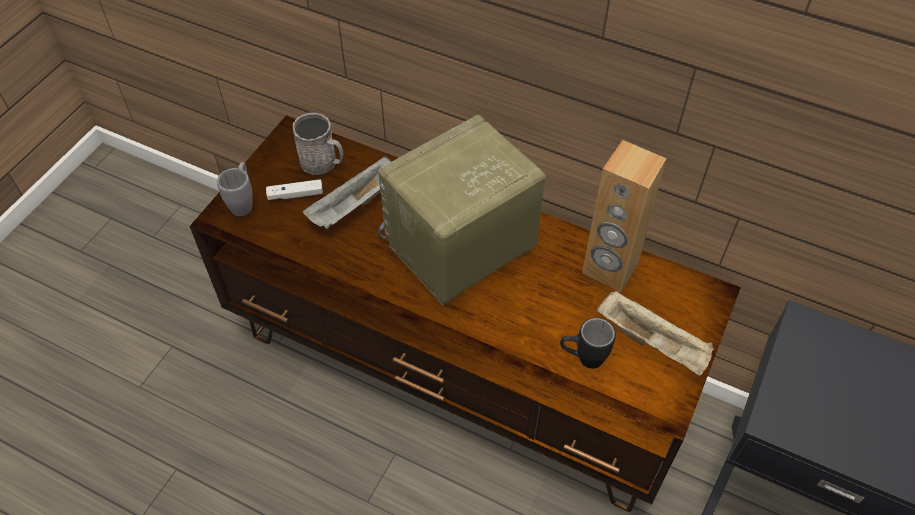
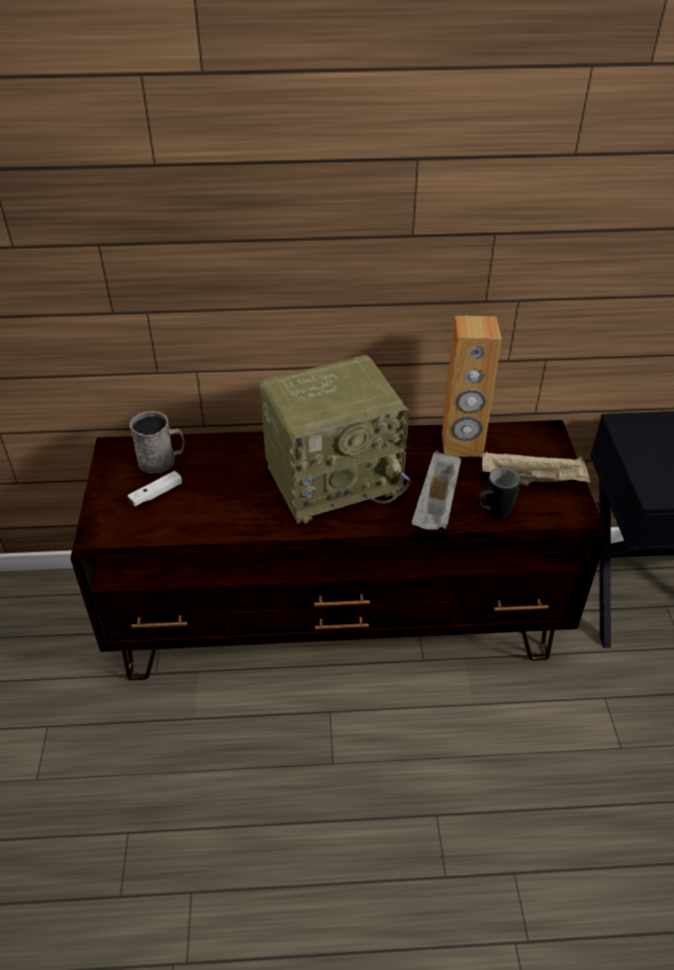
camera: 30 degrees left, 10 degrees down
grey mug [217,162,252,216] -> none
grey tray [303,156,392,229] -> grey tray moved to [412,450,462,530]
radio [378,115,546,306] -> radio turned 135 degrees counterclockwise [259,355,411,524]

